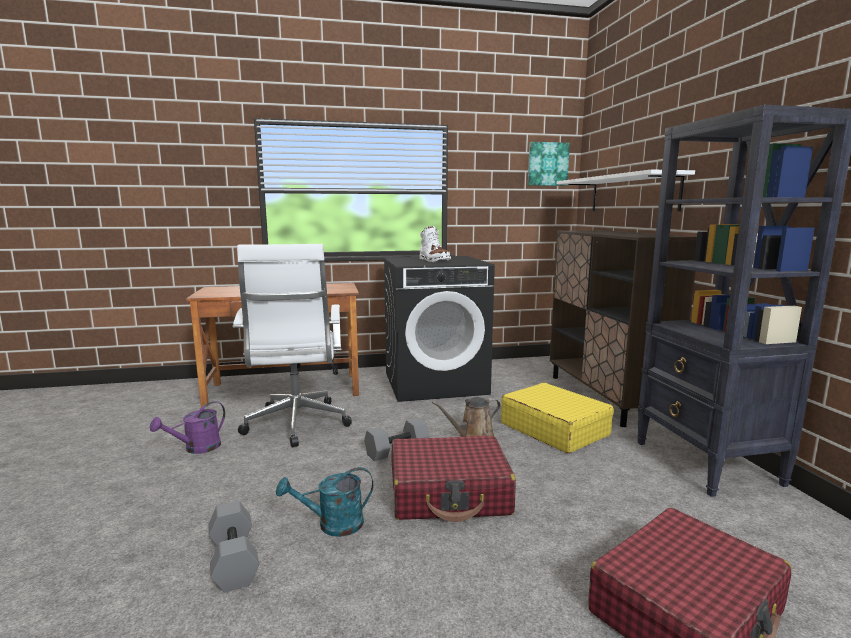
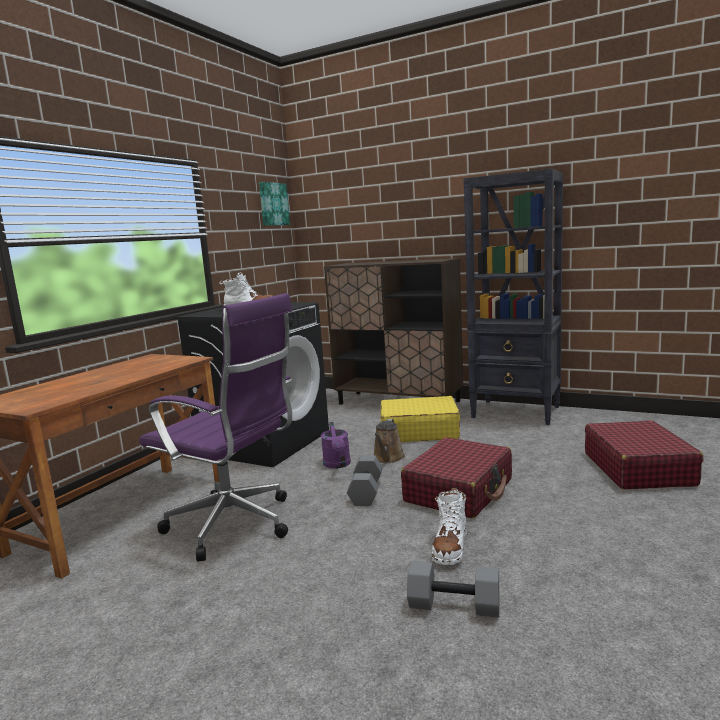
camera: 50 degrees left, 0 degrees up
purple watering can [150,401,225,454] -> purple watering can moved to [321,422,351,469]
white office chair [233,244,352,448] -> purple office chair [139,293,292,562]
turquoise watering can [276,467,373,537] -> white boot [431,488,467,565]
white shelf [557,169,695,211] -> none

